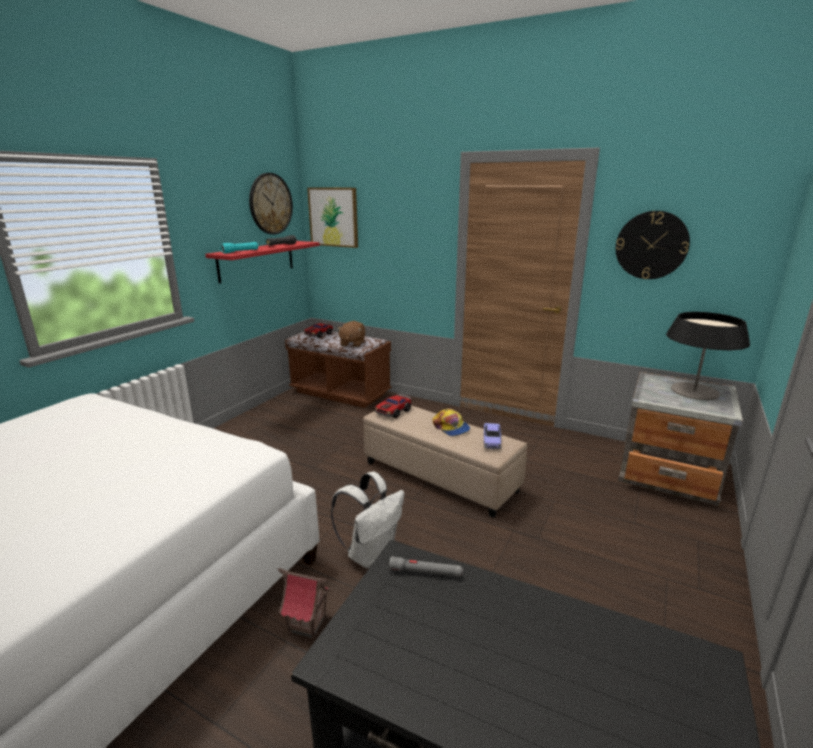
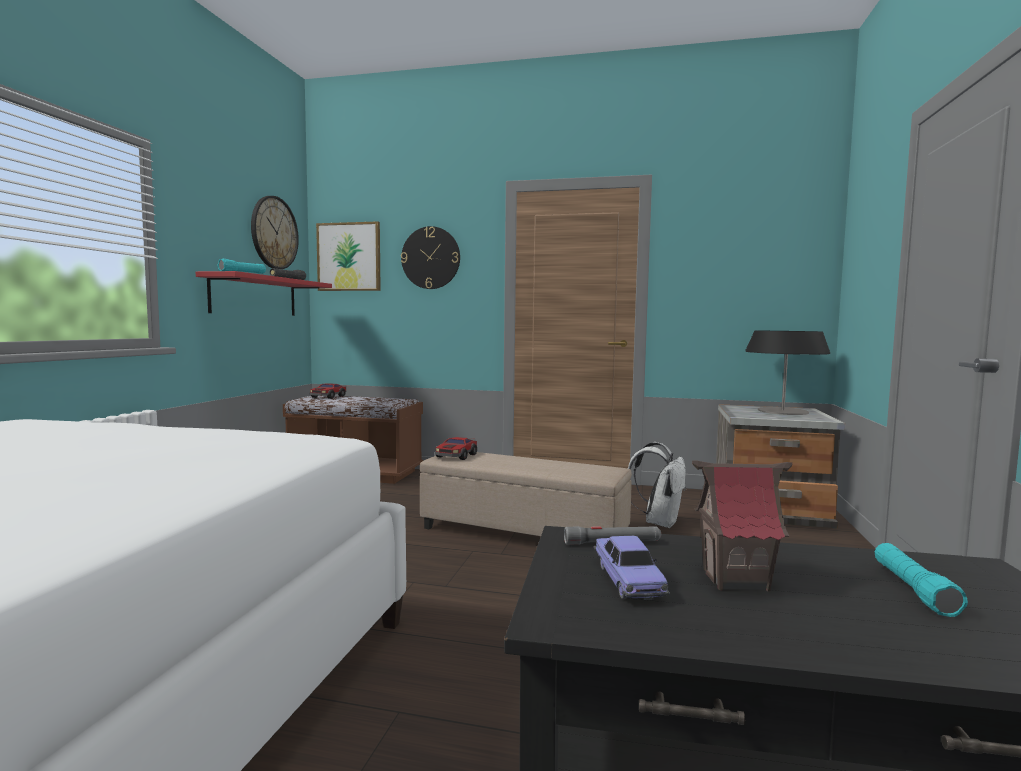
camera: 15 degrees left, 15 degrees down
toy house [278,568,330,639] -> toy house moved to [692,460,793,591]
white backpack [331,471,404,568] -> white backpack moved to [627,442,686,528]
brown plush toy [337,321,365,347] -> none
cap [432,408,470,436] -> none
toy car [484,423,502,450] -> toy car moved to [594,536,670,600]
wall clock [615,211,690,279] -> wall clock moved to [401,226,460,289]
none -> turquoise flashlight [875,543,968,617]

